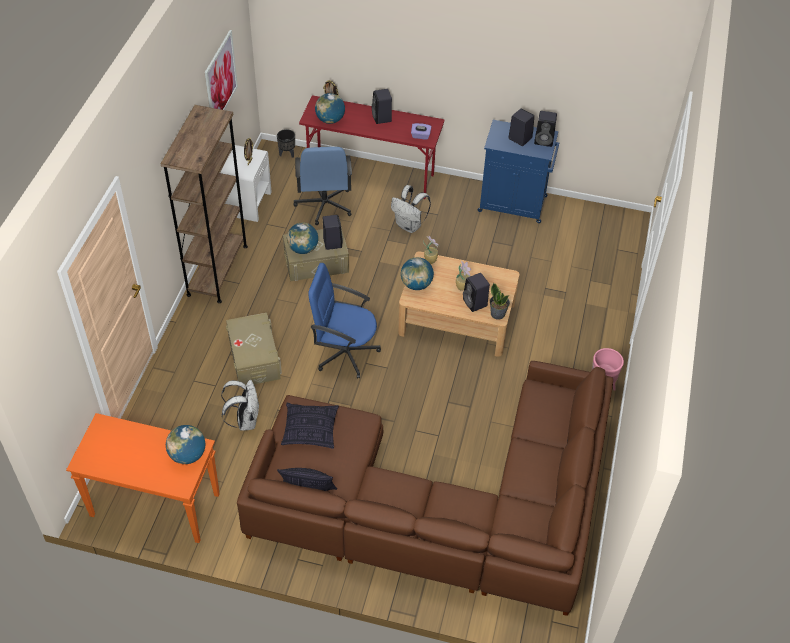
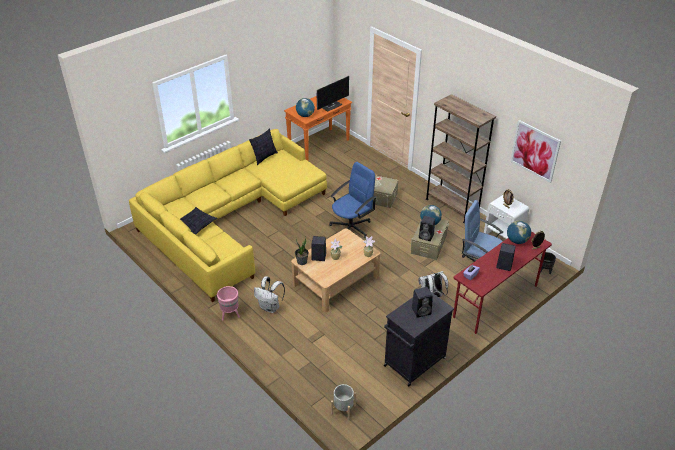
camera: 125 degrees right, 10 degrees down
white backpack [221,380,260,431] -> white backpack moved to [254,276,285,313]
brown sofa [237,361,613,616] -> yellow sofa [129,129,327,302]
pillow [281,403,339,449] -> pillow moved to [180,207,218,235]
globe [401,257,434,290] -> none
blue cabinet [478,120,559,223] -> black cabinet [384,291,454,387]
black speaker [534,111,557,147] -> none
none -> monitor [317,76,349,112]
none -> grey planter [331,384,356,420]

